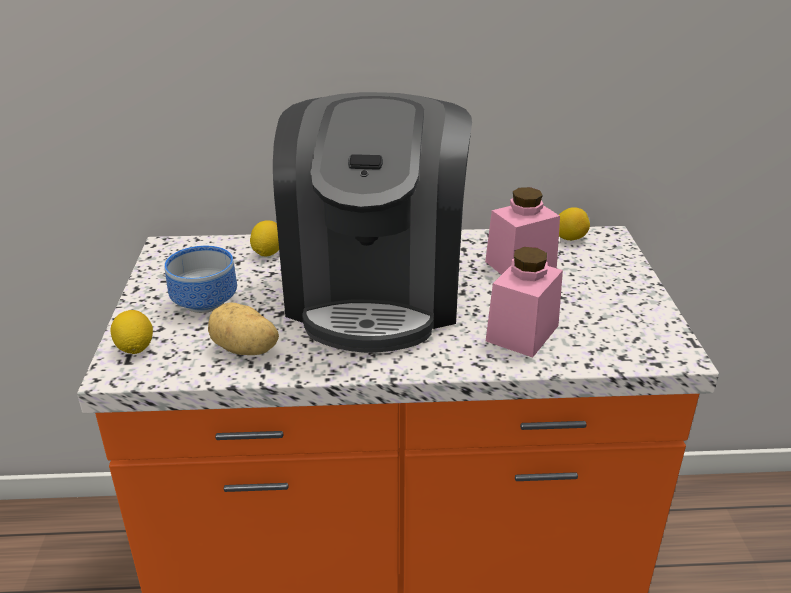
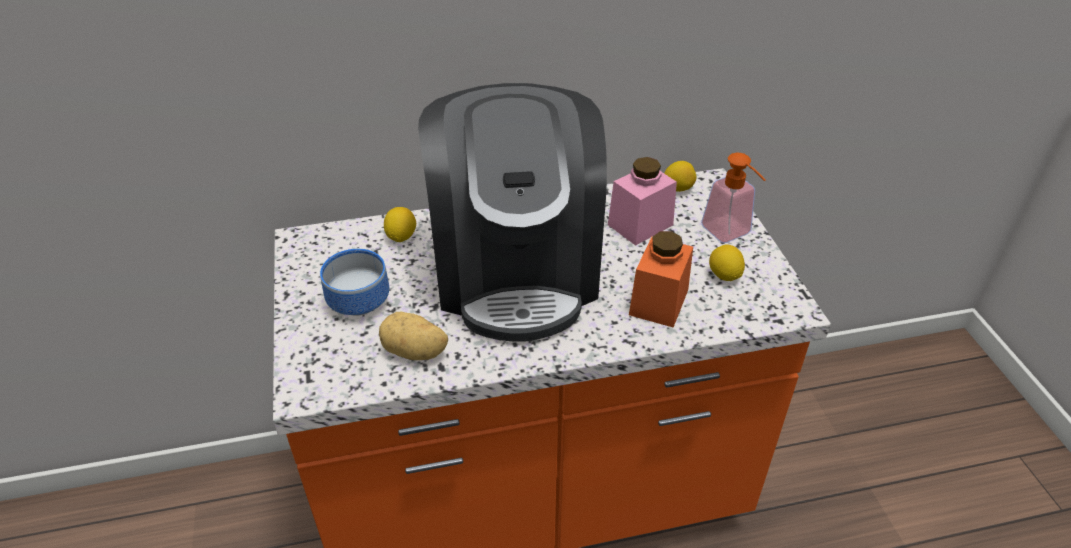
camera: 10 degrees left, 10 degrees up
lemon [110,310,153,354] -> lemon moved to [709,244,745,281]
pink jar [486,247,563,358] -> orange jar [629,231,693,328]
none -> soap dispenser [701,153,766,243]

